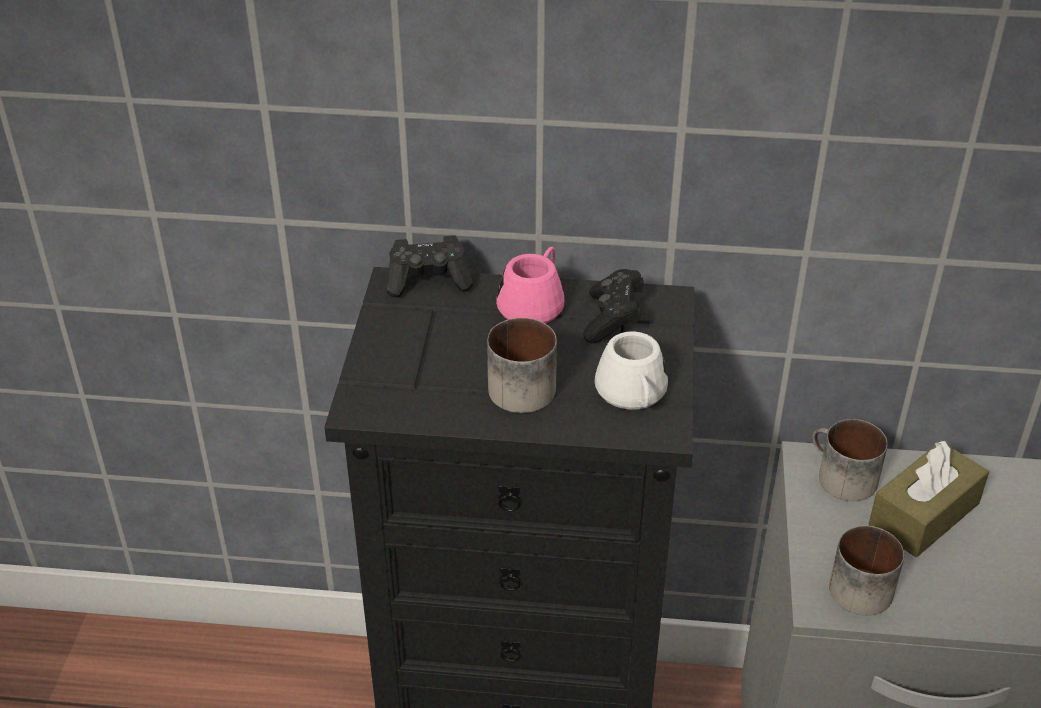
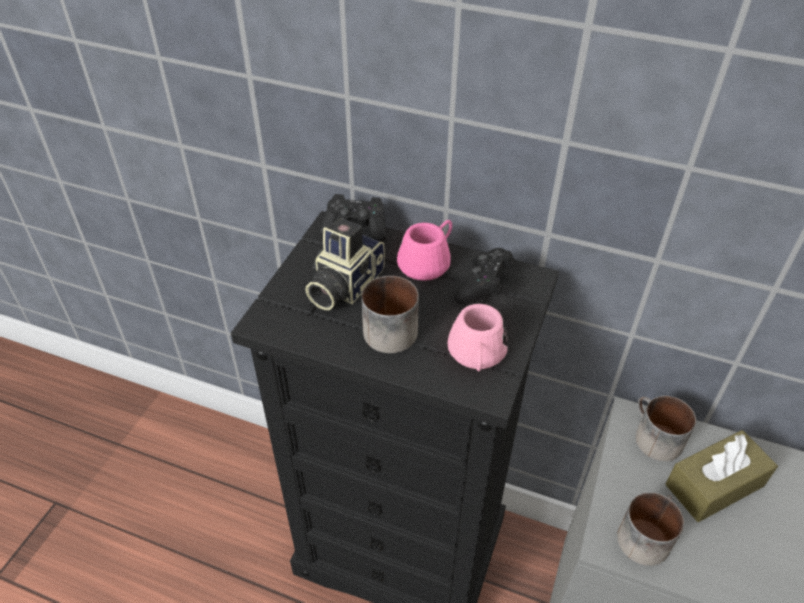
camera: 15 degrees right, 5 degrees up
white mug [595,331,668,410] -> pink mug [447,304,508,372]
none -> camera [305,218,385,310]

